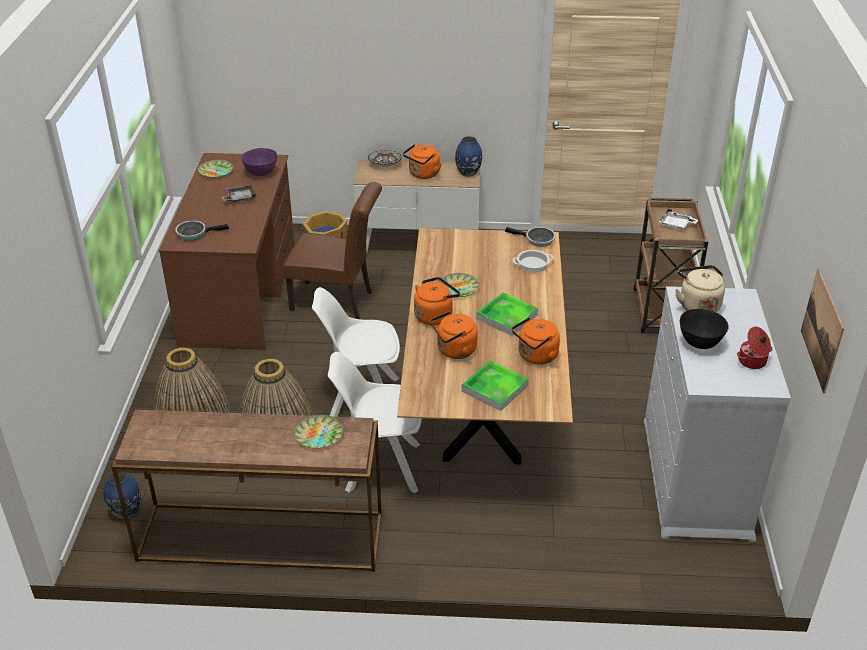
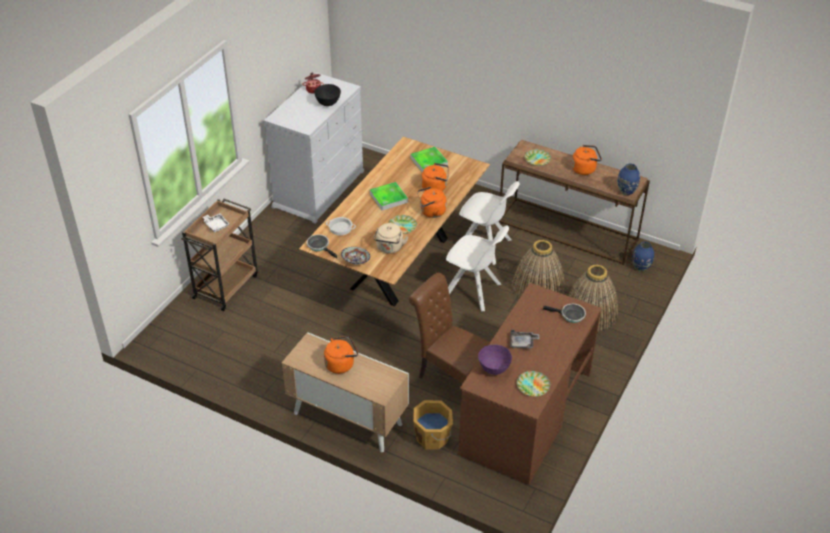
camera: 155 degrees left, 5 degrees up
bowl [368,150,402,167] -> bowl moved to [341,247,370,264]
blue vase [455,136,482,177] -> blue vase moved to [617,164,640,195]
orange kettle [512,317,560,365] -> orange kettle moved to [572,145,602,175]
beige kettle [675,265,725,312] -> beige kettle moved to [374,223,409,254]
picture [801,268,844,393] -> none

